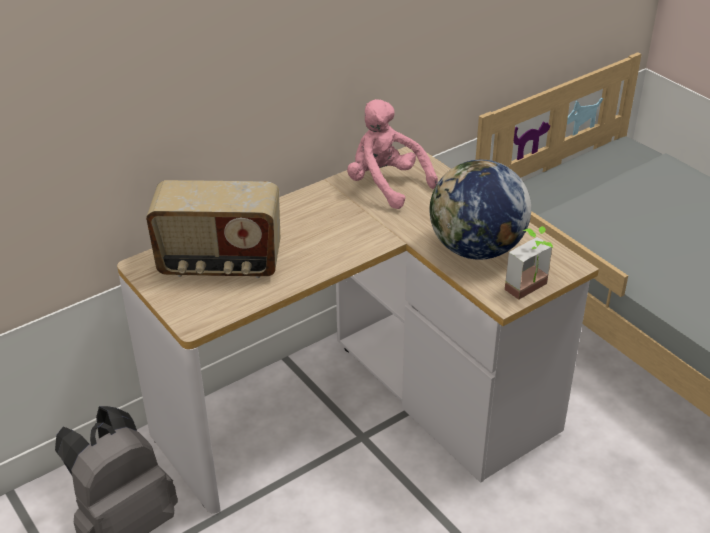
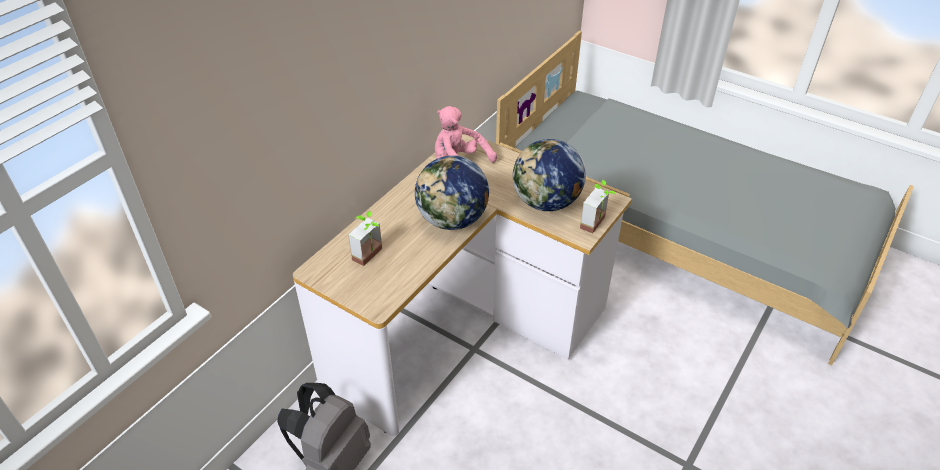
camera: 20 degrees left, 5 degrees up
radio [146,180,280,278] -> potted plant [348,211,382,266]
none -> globe [415,155,489,230]

